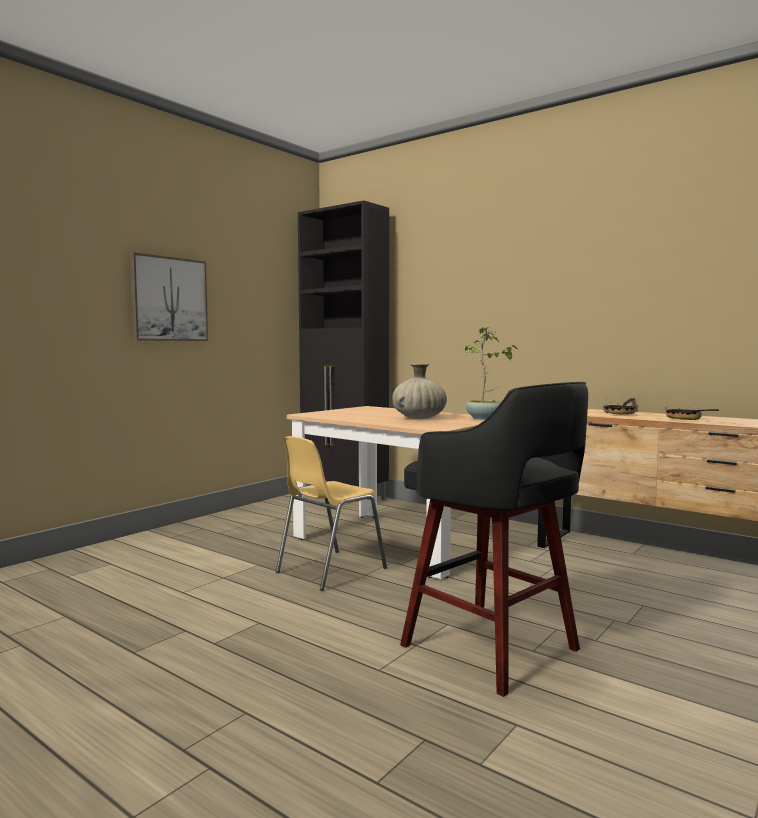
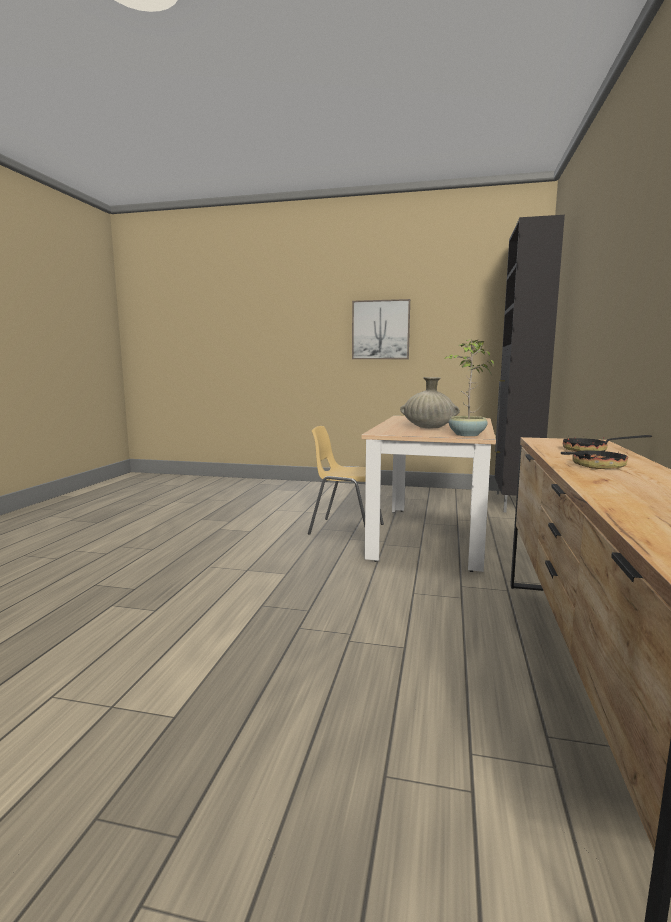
camera: 65 degrees right, 5 degrees up
black stool [400,382,588,697] -> none

